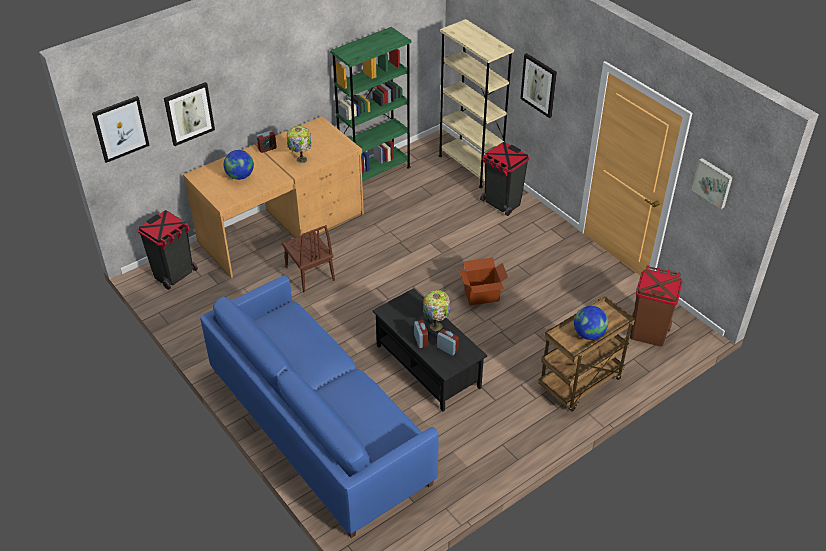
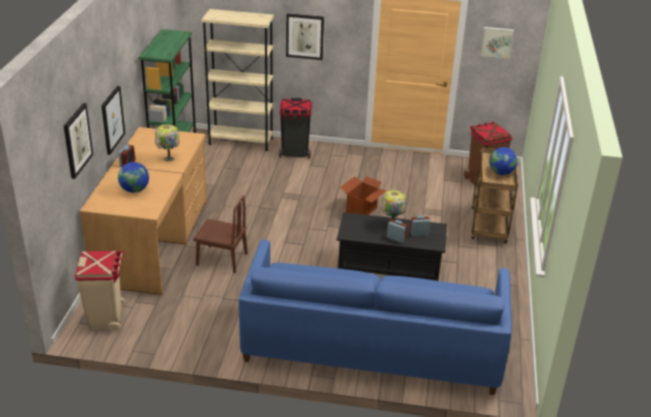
camera: 45 degrees left, 10 degrees down
picture [92,96,150,163] -> picture moved to [101,86,125,155]
black trash can [138,210,198,290] -> beige trash can [75,251,125,332]

